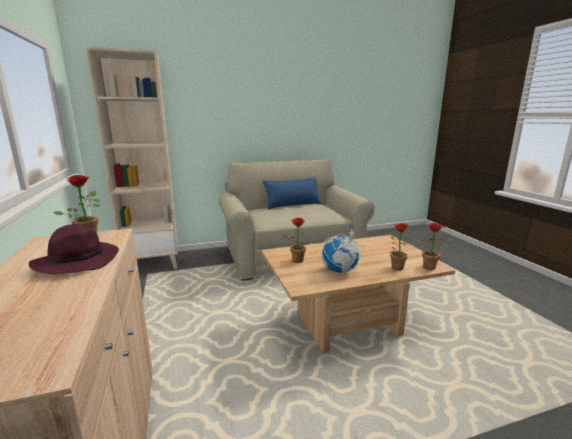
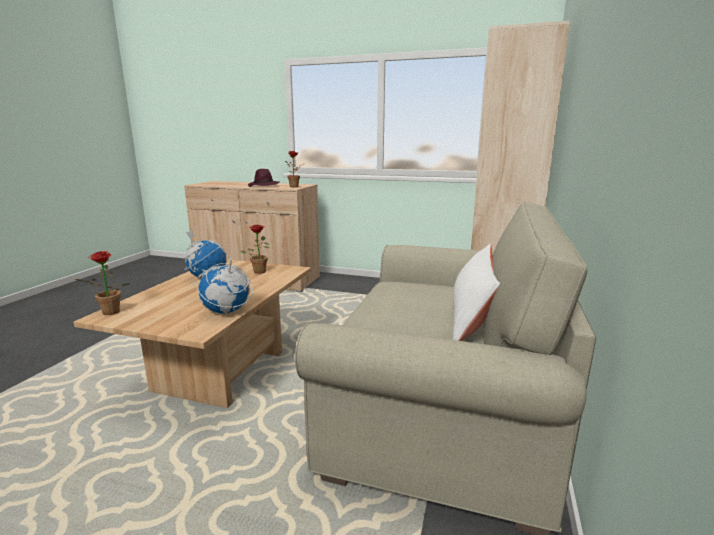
camera: 125 degrees right, 0 degrees up
blue pillow [263,177,321,210] -> white pillow [453,244,500,341]
potted plant [390,223,413,270] -> none
none -> globe [197,255,253,314]

